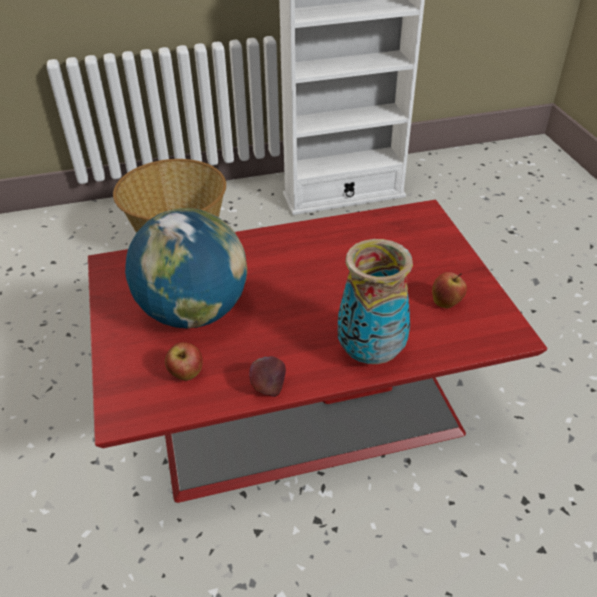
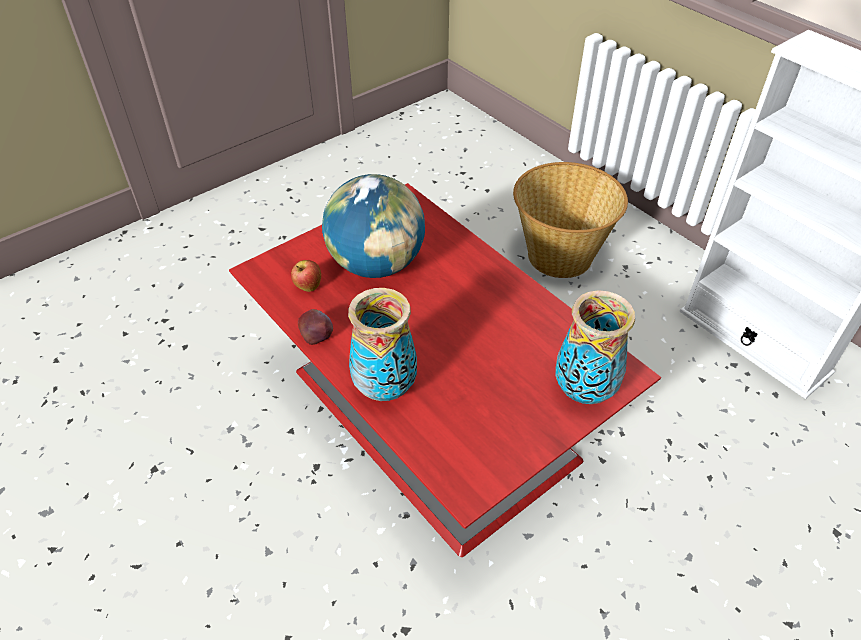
camera: 65 degrees right, 5 degrees up
apple [432,272,467,308] -> none
none -> vase [555,290,635,404]

